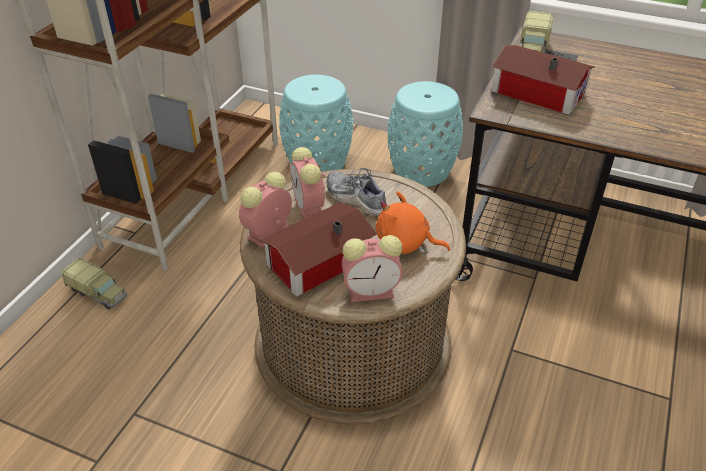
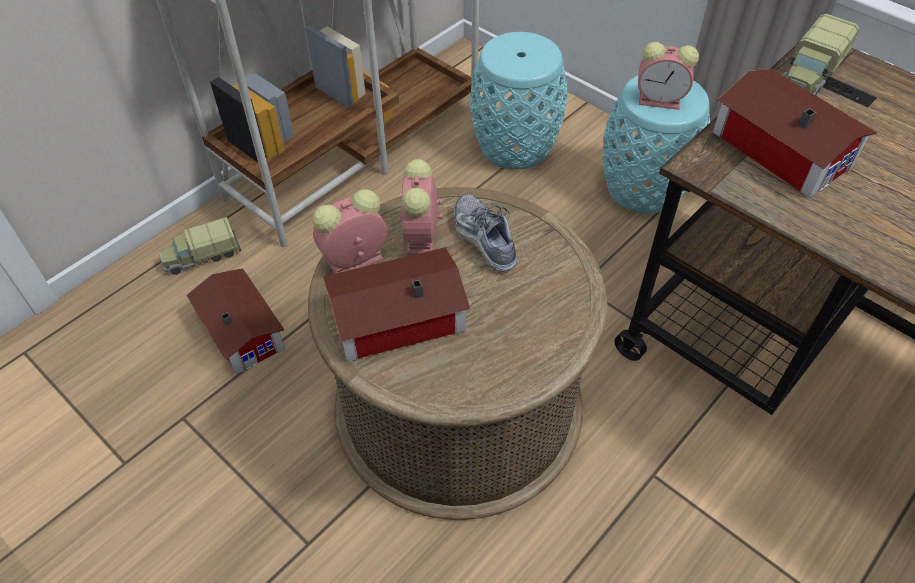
camera: 20 degrees right, 10 degrees up
toy truck [61,258,127,310] -> toy truck turned 105 degrees clockwise [159,217,241,275]
alarm clock [342,235,403,302] -> alarm clock moved to [638,42,699,110]
orange plush toy [376,191,450,254] -> none
none -> toy house [186,268,285,374]

